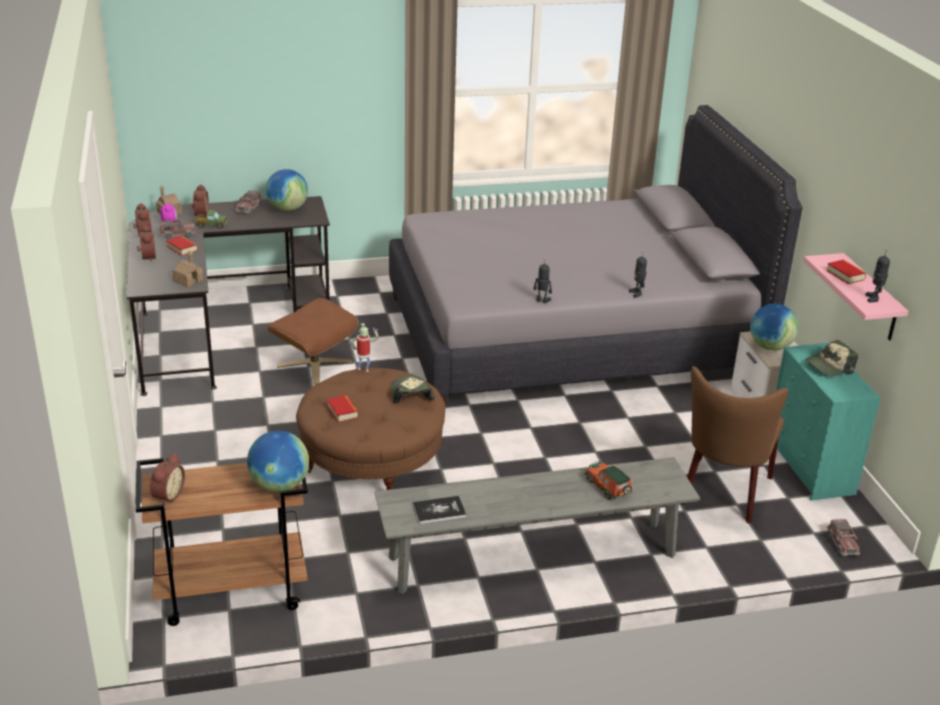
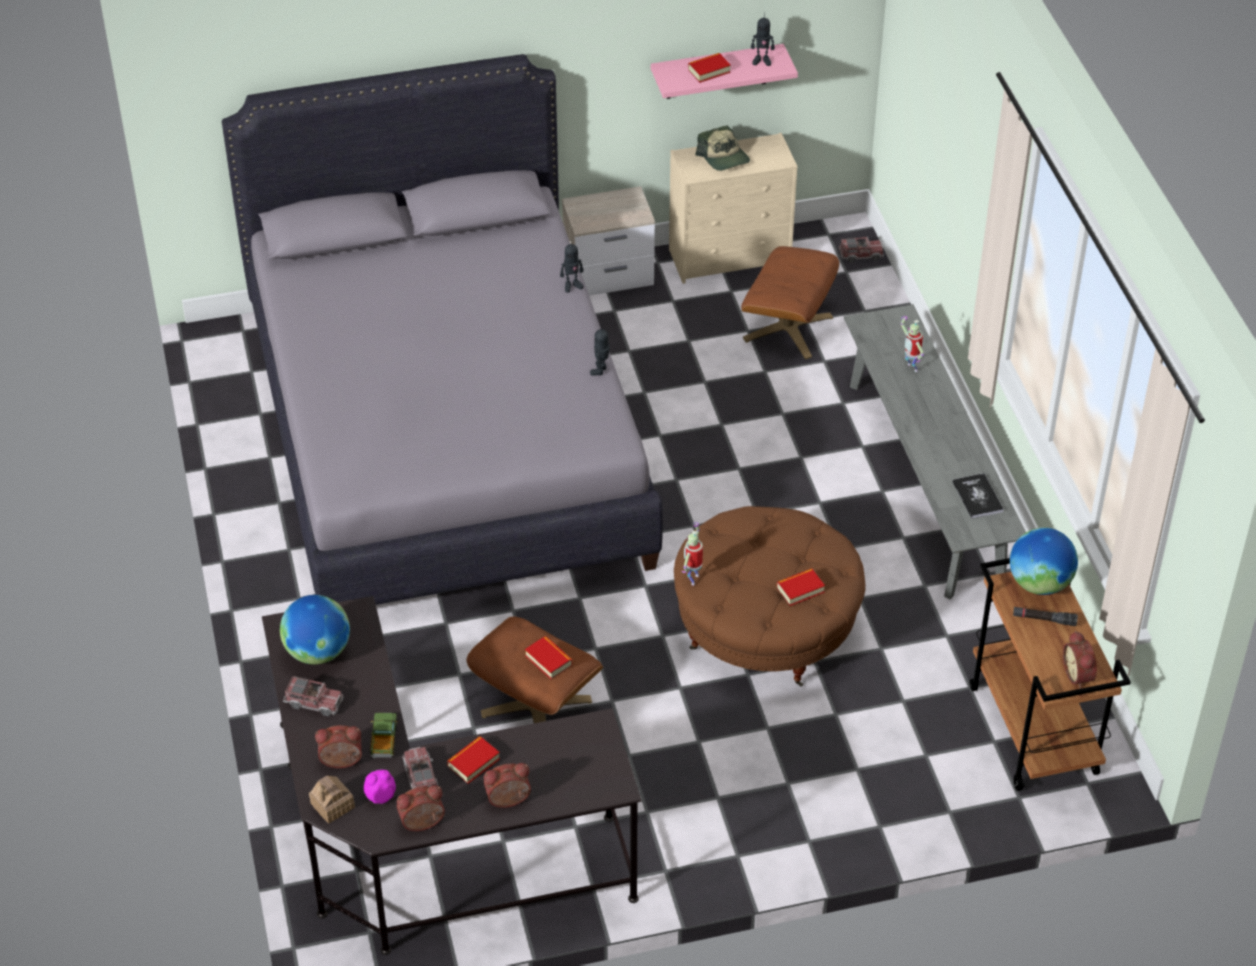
camera: 90 degrees left, 15 degrees up
alarm clock [150,453,185,505] -> alarm clock turned 120 degrees counterclockwise [1063,631,1097,689]
toy house [173,250,203,288] -> none
cap [391,375,435,404] -> none
toy car [584,461,632,499] -> toy robot [901,316,924,372]
brown chair [681,366,788,523] -> brown ottoman [741,246,839,359]
globe [750,304,799,350] -> none
turquoise dresser [776,343,881,500] -> beige dresser [669,133,797,284]
none -> book [525,636,572,679]
none -> black flashlight [1013,607,1078,626]

